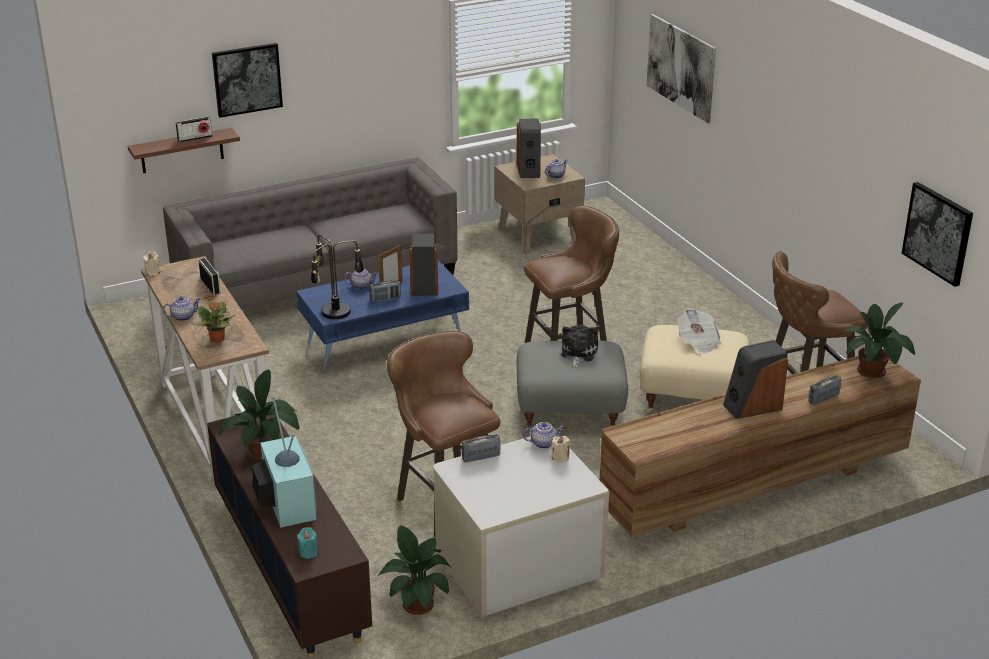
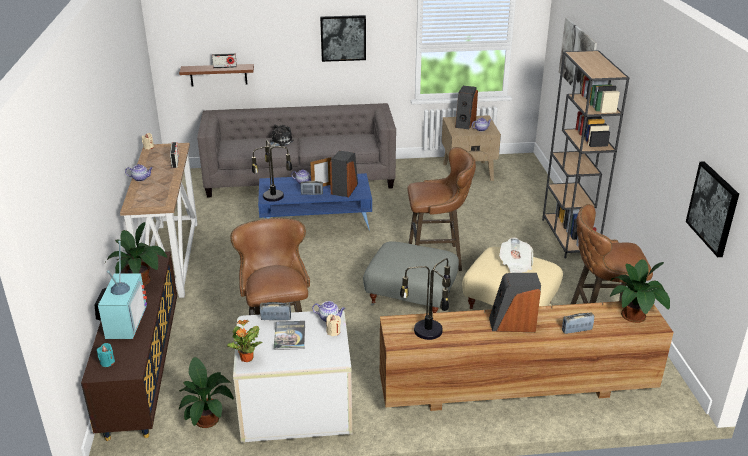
camera: 20 degrees right, 0 degrees up
potted plant [197,295,236,342] -> potted plant moved to [227,320,262,362]
picture [212,43,283,118] -> picture moved to [320,15,366,62]
plush toy [561,325,598,368] -> plush toy moved to [269,125,294,148]
none -> book [274,321,305,350]
none -> table lamp [400,258,451,340]
none -> bookcase [542,50,629,258]

